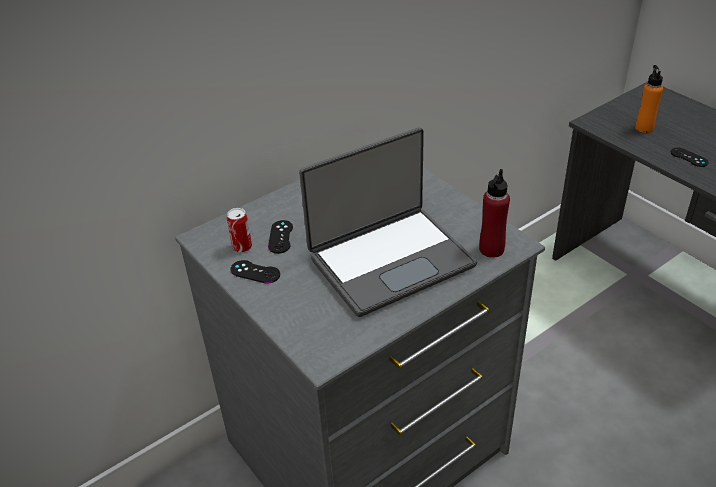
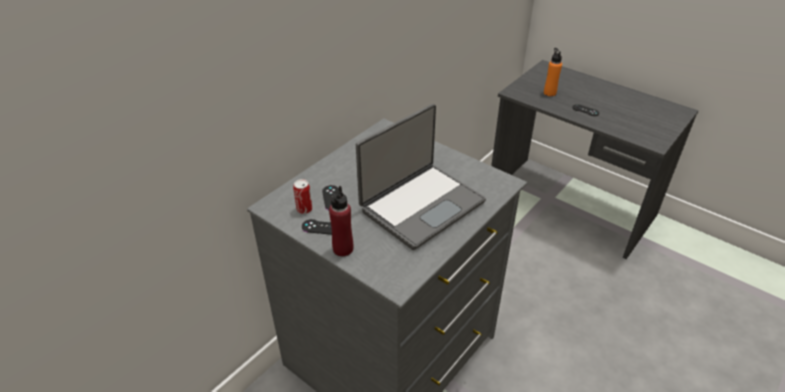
camera: 15 degrees left, 0 degrees up
red bottle [479,169,510,258] -> red bottle moved to [329,186,353,256]

